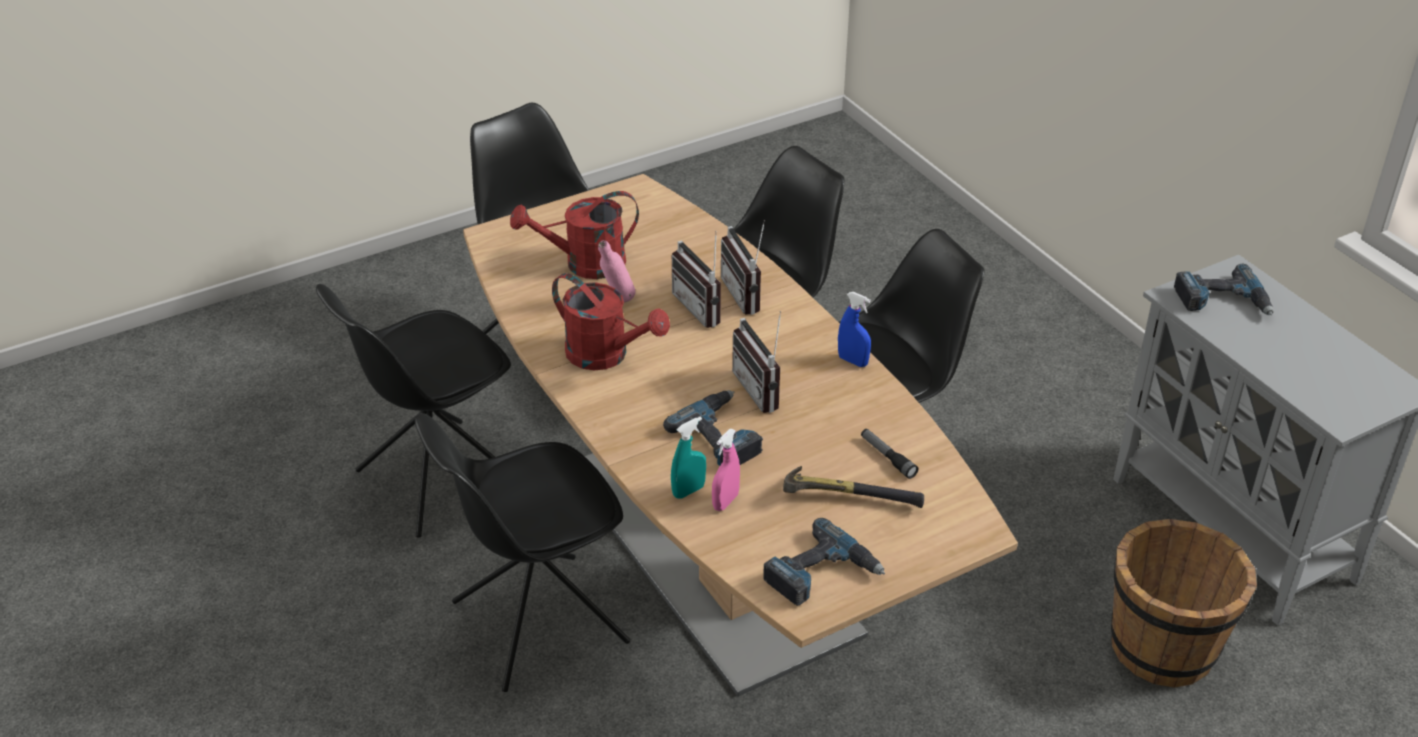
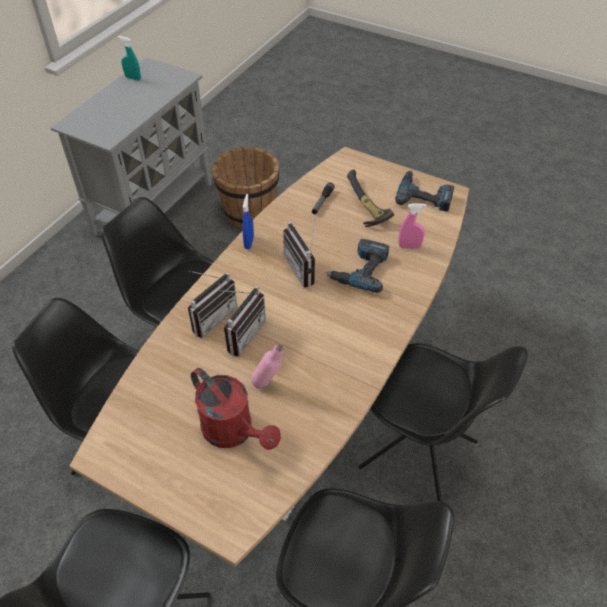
camera: 120 degrees left, 10 degrees up
red watering can [552,273,670,370] -> none
turquoise spray bottle [671,416,706,499] -> turquoise spray bottle moved to [118,36,141,81]
radio [732,311,781,413] -> radio turned 120 degrees clockwise [283,218,316,287]
power drill [1174,264,1273,315] -> none

